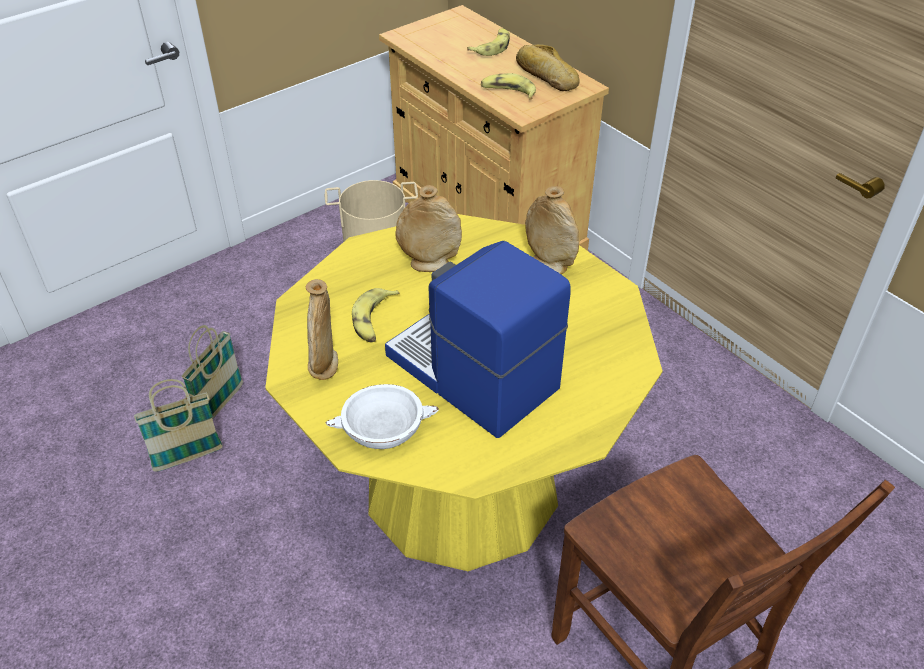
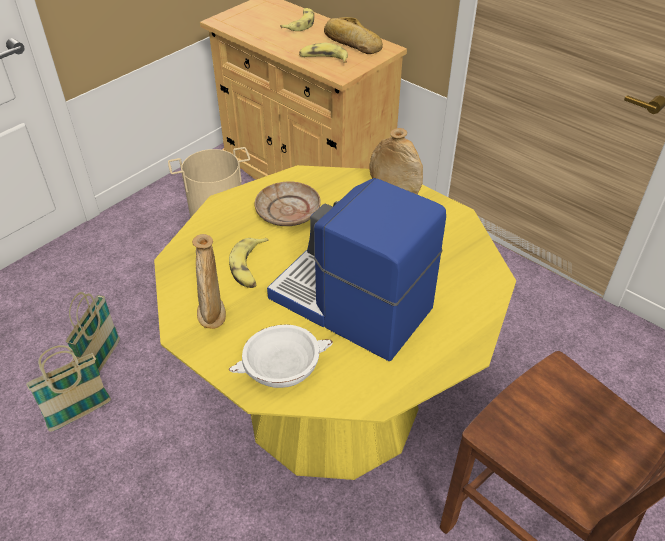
camera: 10 degrees left, 0 degrees up
beige vase [396,185,462,272] -> beige plate [255,182,321,226]

